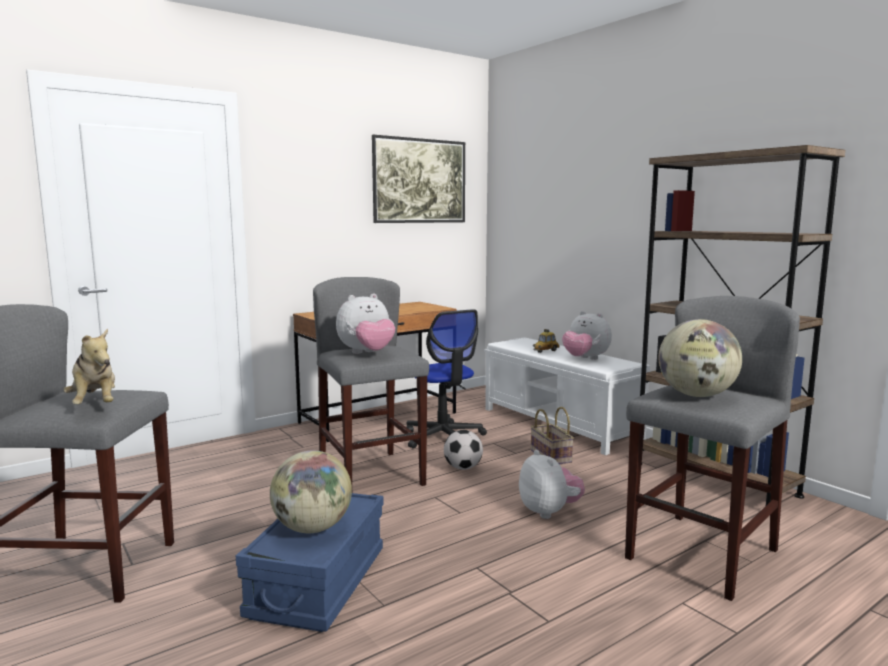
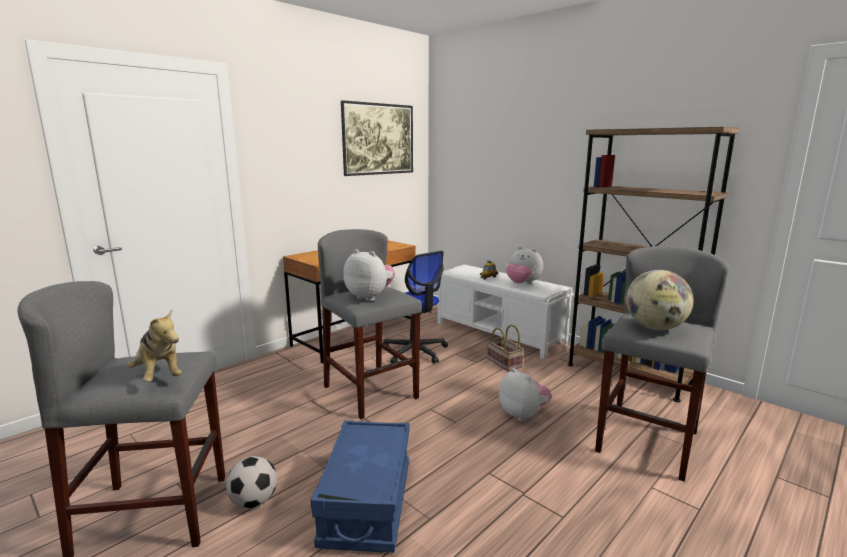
camera: 10 degrees left, 5 degrees up
globe [270,451,352,533] -> none
plush toy [336,293,395,354] -> plush toy turned 105 degrees counterclockwise [343,249,395,301]
football [444,430,483,470] -> football moved to [226,456,277,508]

